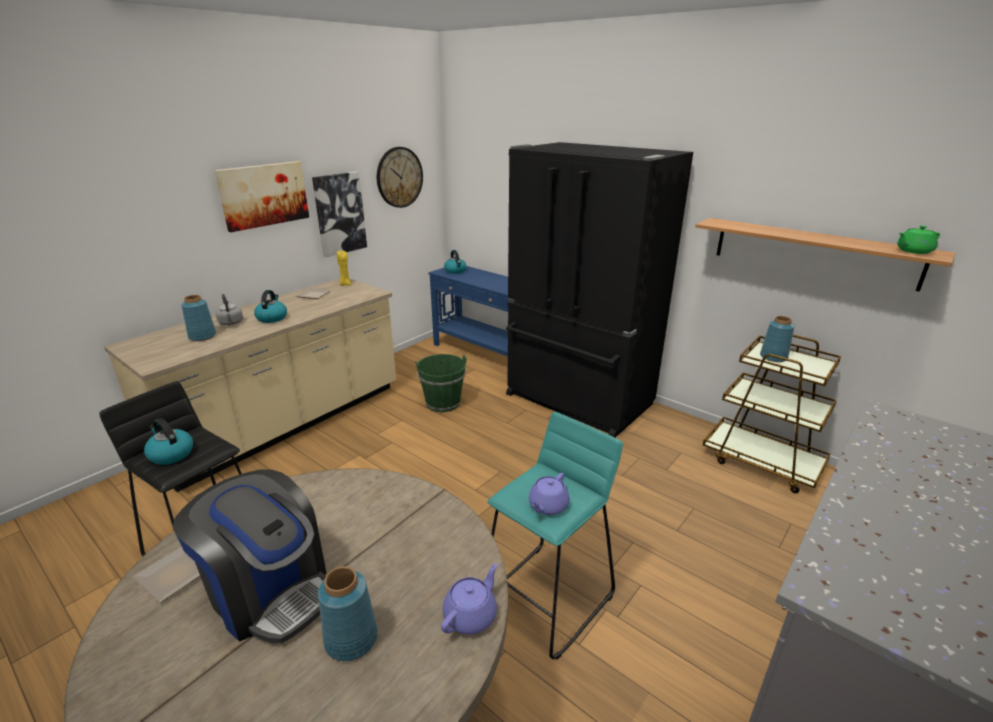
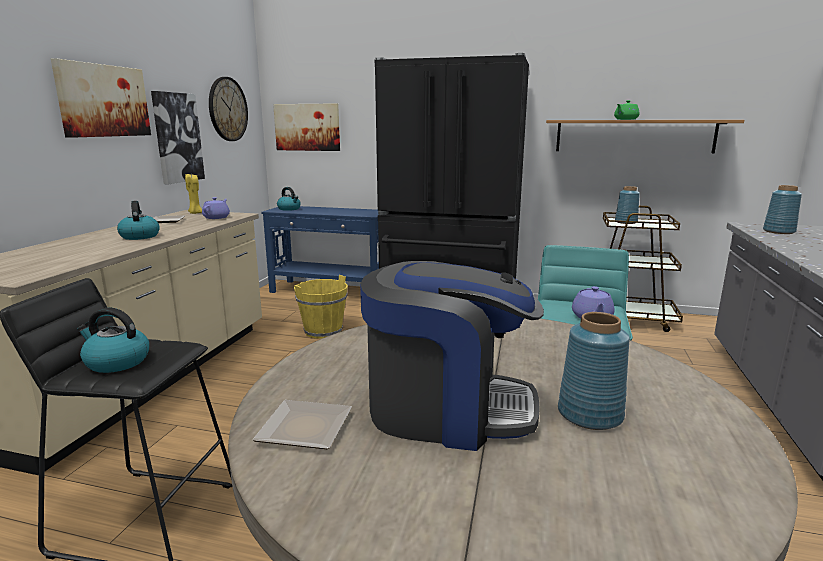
camera: 25 degrees left, 10 degrees down
blue vase [181,295,216,341] -> blue vase moved to [763,185,802,234]
grey kettle [216,294,243,325] -> none
green bucket [415,354,467,412] -> yellow bucket [294,275,348,339]
purple teapot [441,563,498,634] -> purple teapot moved to [202,197,230,219]
green teapot [897,225,940,254] -> green teapot moved to [614,100,640,120]
none -> picture [273,103,340,151]

